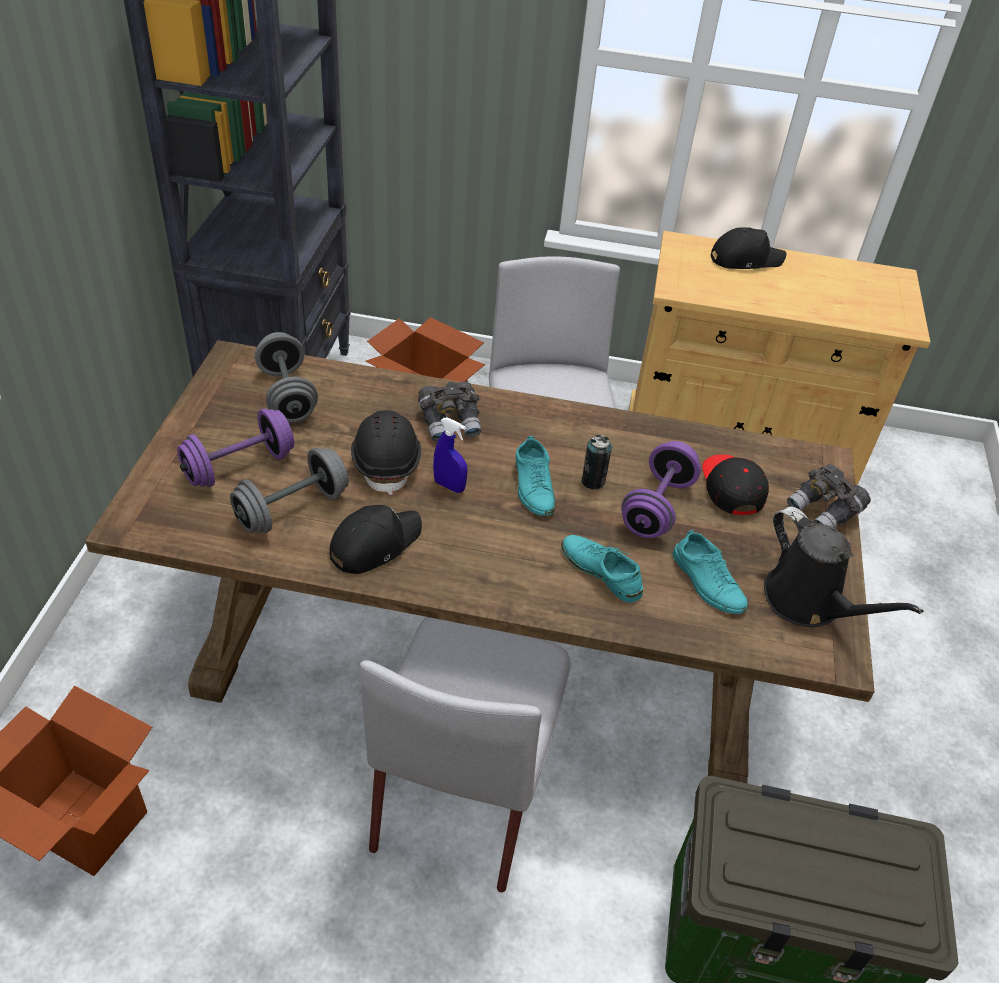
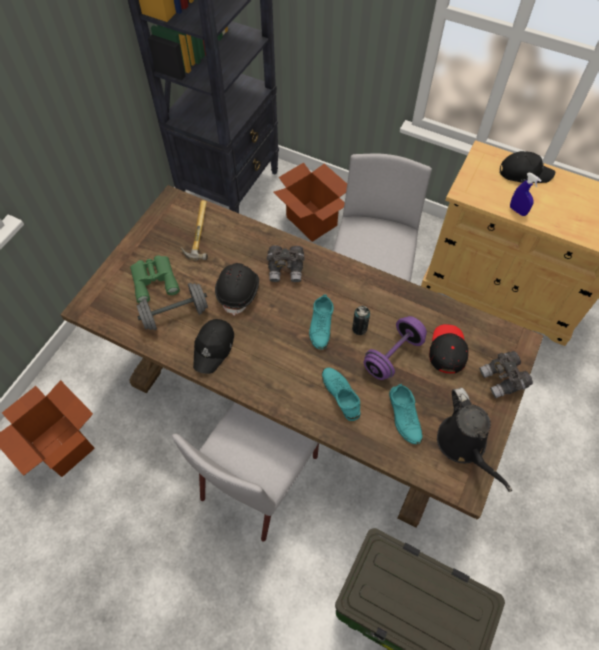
camera: 20 degrees right, 15 degrees up
purple dumbbell [177,408,294,487] -> green binoculars [130,255,180,303]
grey dumbbell [255,332,318,422] -> hammer [181,200,208,261]
black cap [330,505,422,574] -> black cap turned 135 degrees clockwise [193,319,234,374]
blue spray bottle [433,417,467,493] -> blue spray bottle moved to [510,173,542,216]

